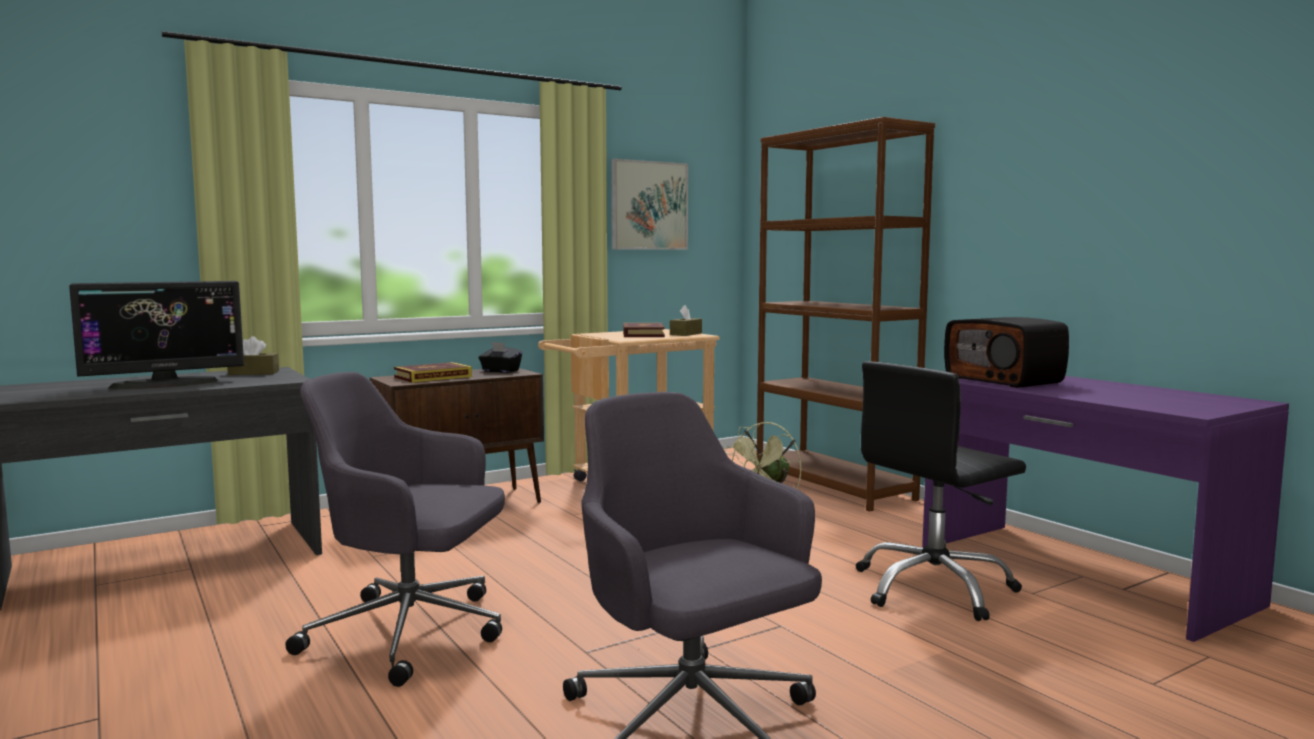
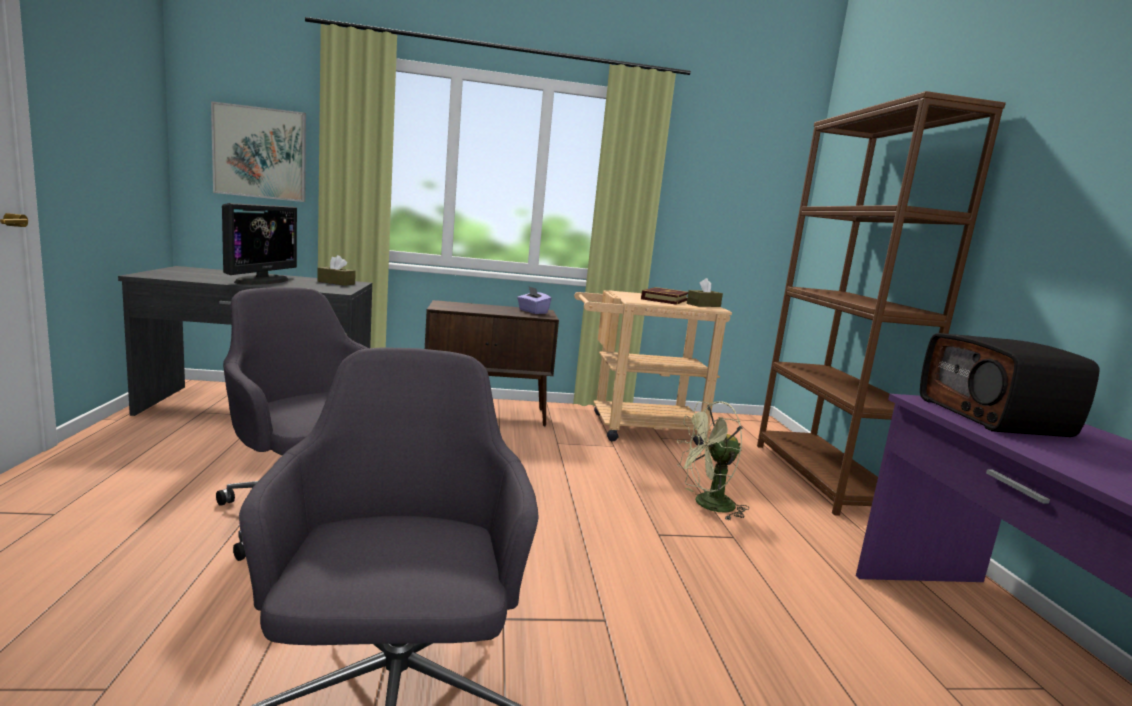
camera: 25 degrees right, 5 degrees up
monitor [69,281,244,390] -> monitor turned 75 degrees counterclockwise [222,203,297,285]
book [394,362,472,383] -> none
black tissue box [479,342,522,373] -> purple tissue box [517,287,552,314]
picture [611,159,688,250] -> picture moved to [211,101,306,202]
black office chair [856,361,1026,621] -> none

